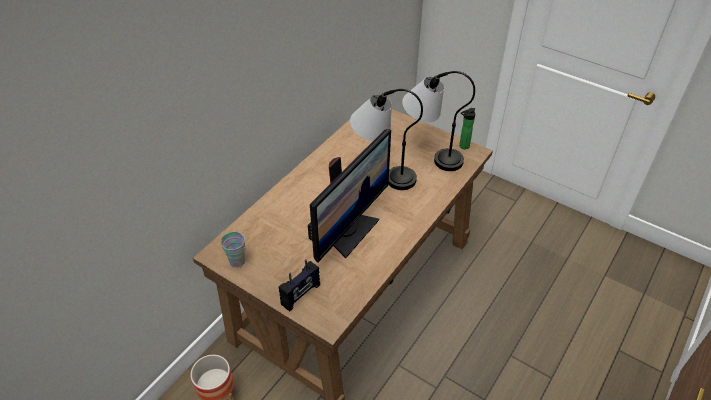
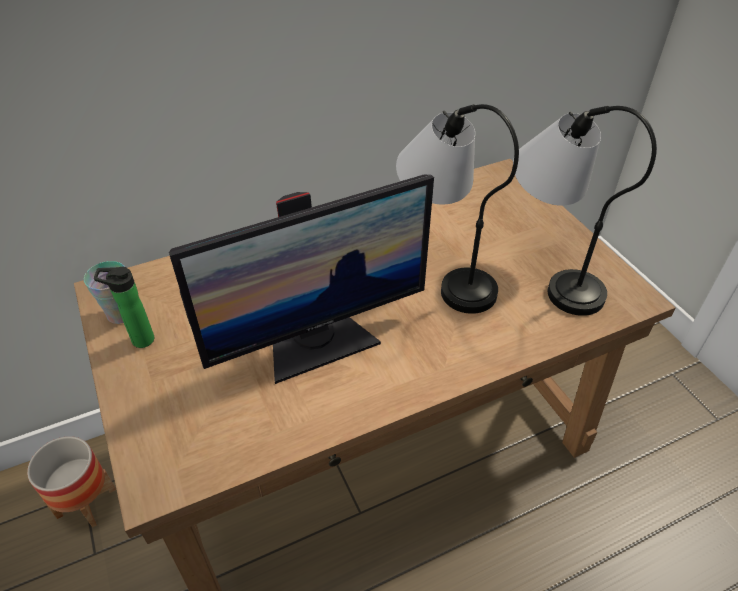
camera: 30 degrees right, 0 degrees up
radio [278,259,320,312] -> none
bottle [459,108,475,149] -> bottle moved to [94,267,154,348]

